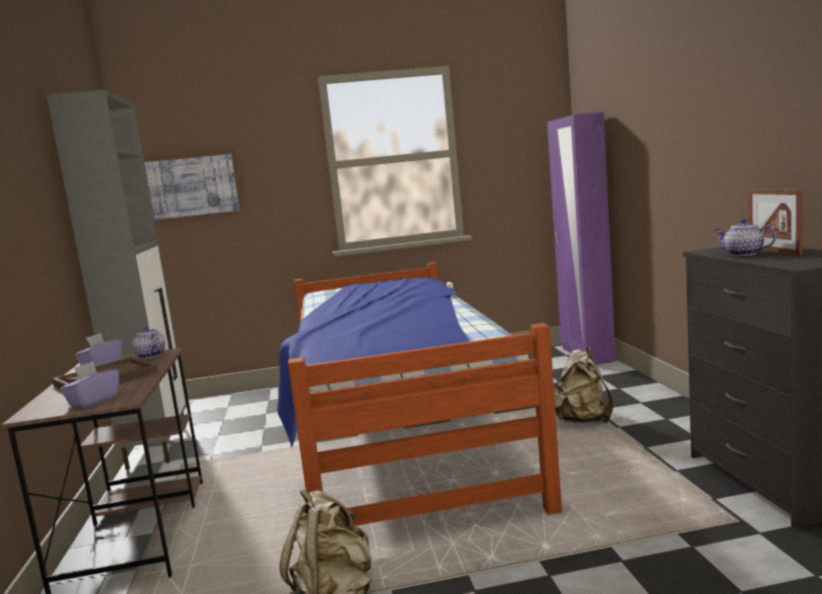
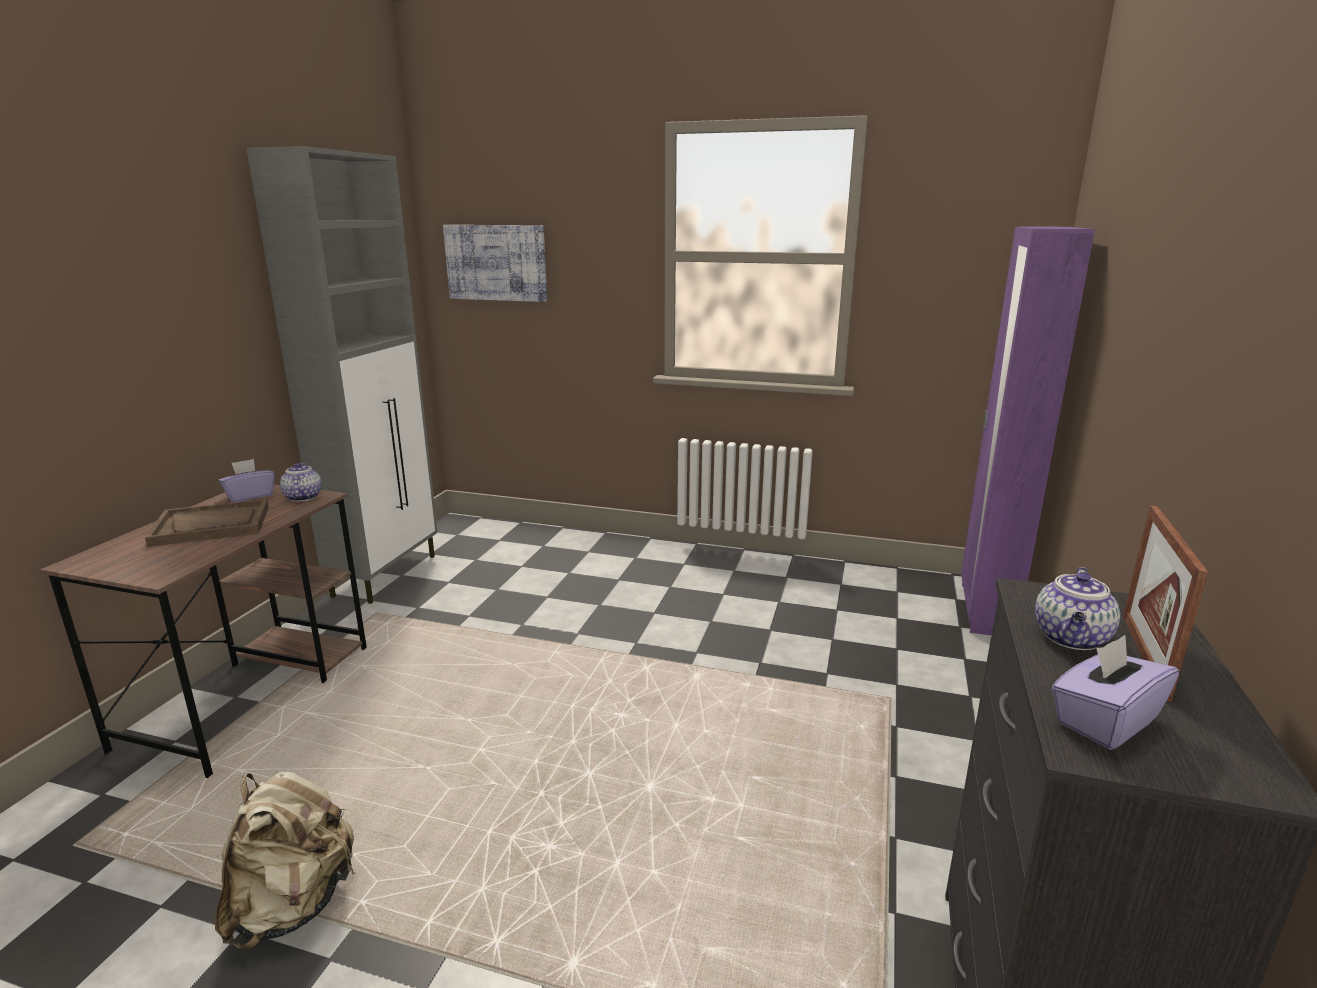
camera: 25 degrees right, 10 degrees up
purple tissue box [60,361,119,407] -> purple tissue box moved to [1052,635,1179,750]
bed [277,262,562,526] -> none
beige backpack [554,347,613,423] -> none
teapot [714,219,776,256] -> teapot turned 135 degrees counterclockwise [1035,567,1120,650]

